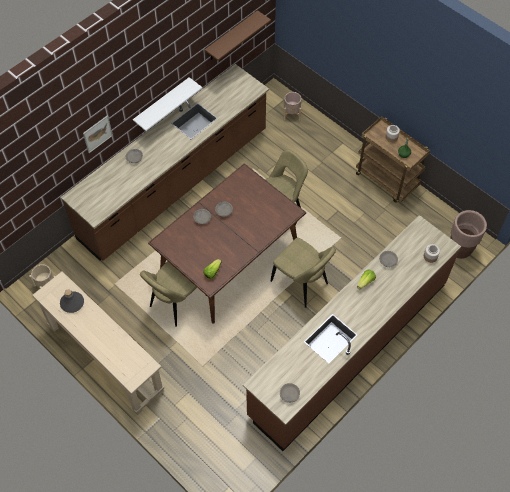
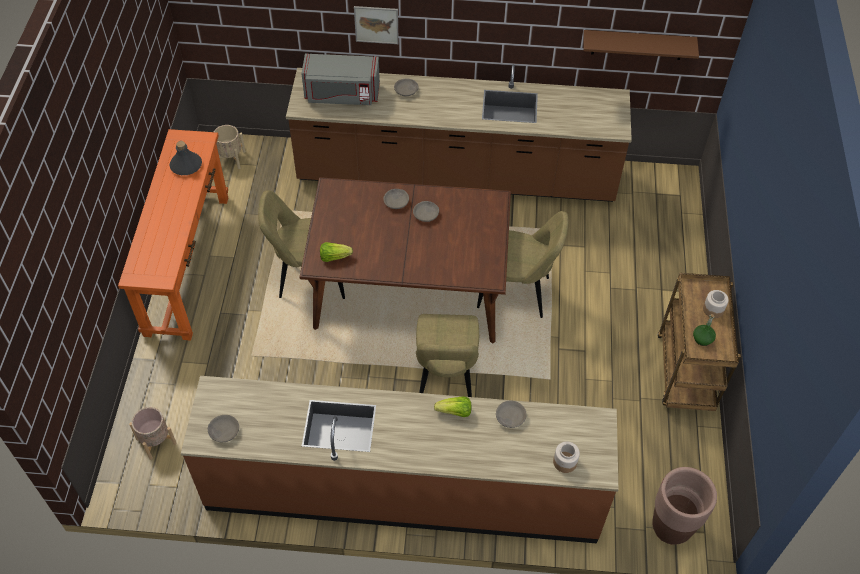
camera: 50 degrees right, 5 degrees down
beige console table [32,271,164,415] -> orange console table [118,129,228,341]
white shelf [133,77,202,131] -> none
beige planter [284,92,301,121] -> beige planter moved to [129,407,177,460]
none -> grey microwave [301,54,380,105]

